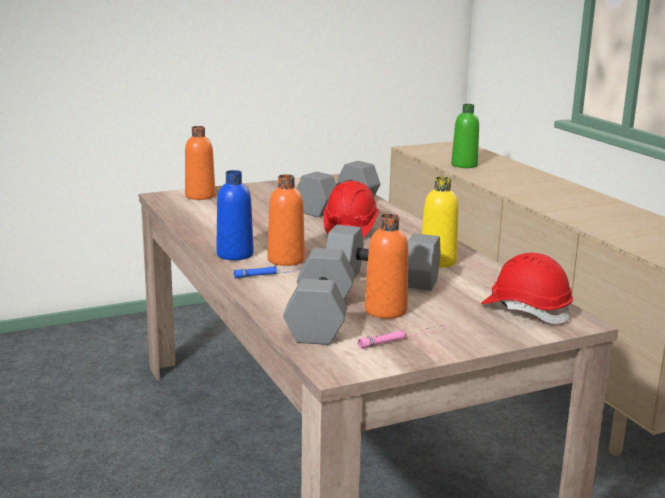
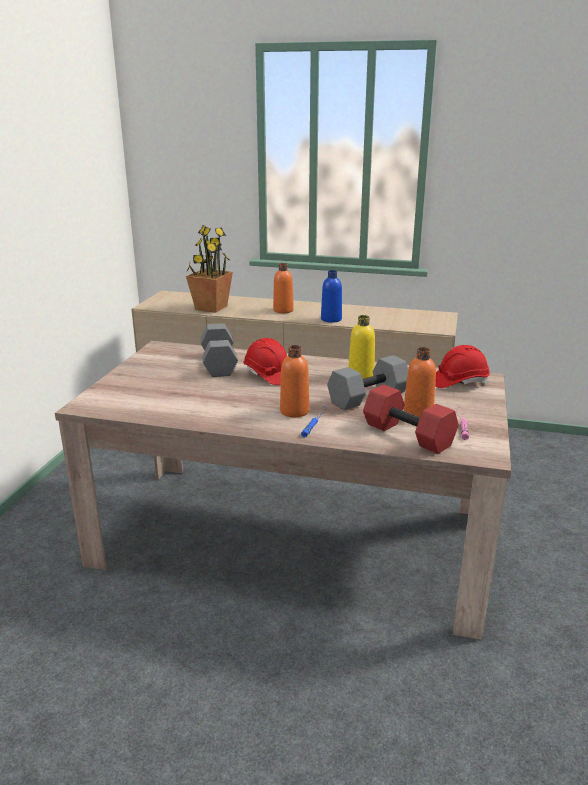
camera: 50 degrees left, 5 degrees up
orange bottle [185,126,215,200] -> orange bottle moved to [273,263,294,313]
blue bottle [216,170,254,260] -> blue bottle moved to [321,270,342,323]
grey dumbbell [283,248,355,345] -> red dumbbell [363,384,459,454]
green bottle [451,104,479,168] -> potted plant [186,225,233,313]

